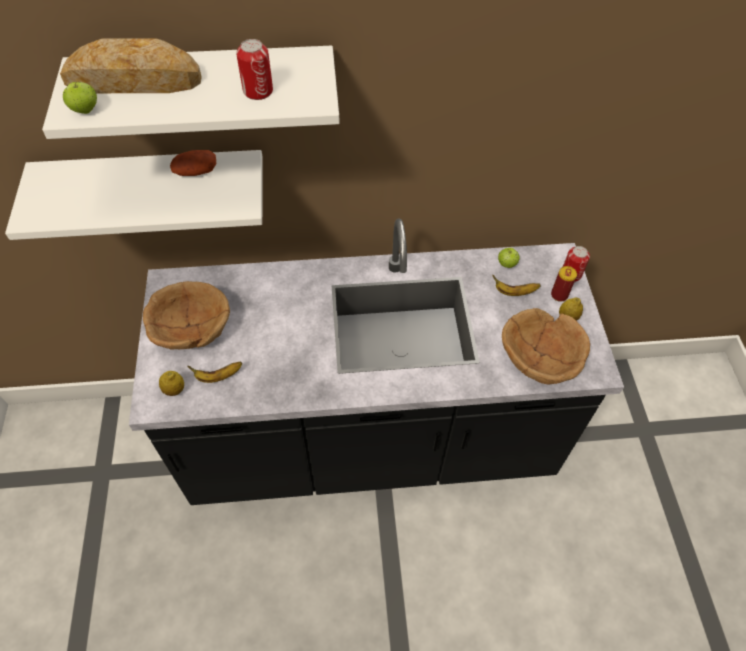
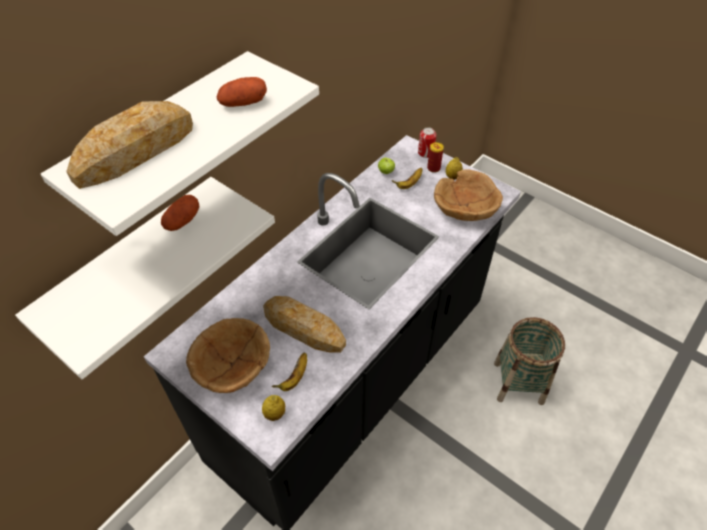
camera: 45 degrees left, 5 degrees down
apple [62,82,97,114] -> none
can [236,39,273,100] -> potato [217,77,267,107]
none -> bread [263,296,346,353]
none -> basket [494,317,565,405]

